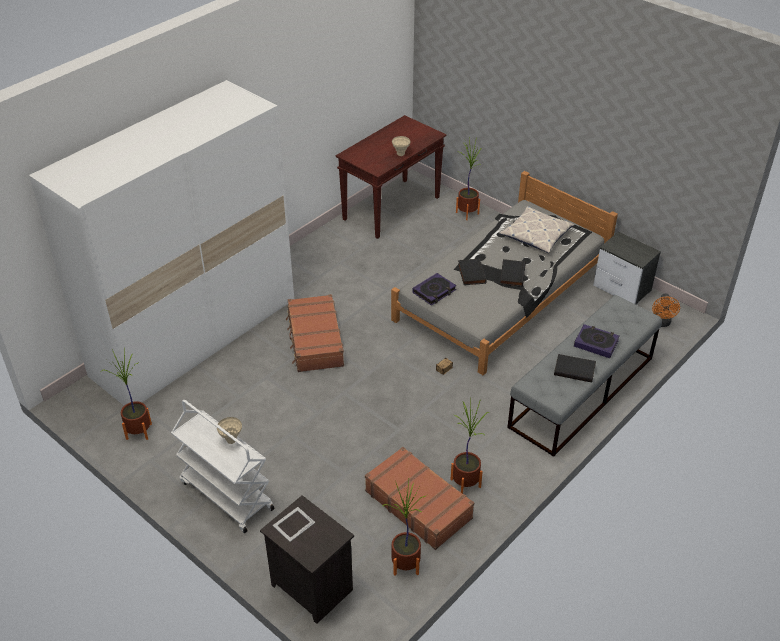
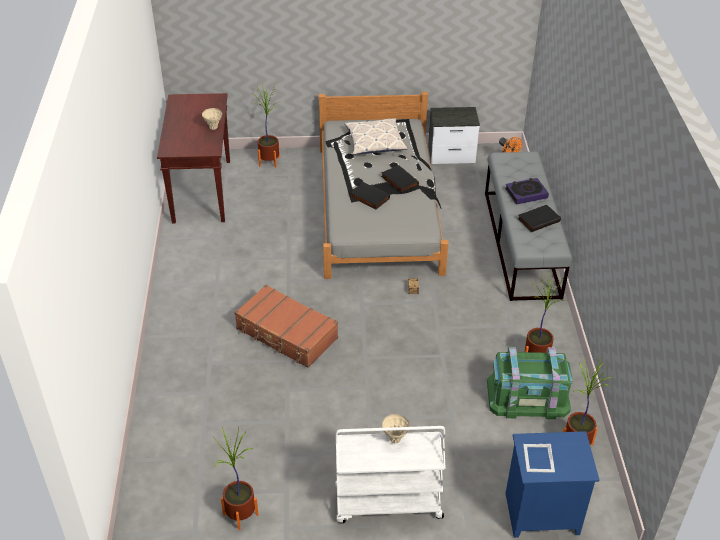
camera: 45 degrees left, 0 degrees up
white wardrobe [29,80,294,406] -> none
black nightstand [260,495,354,624] -> blue nightstand [506,431,600,538]
brown suitcase [365,447,474,550] -> green storage box [487,347,573,419]
book [413,273,456,306] -> none

